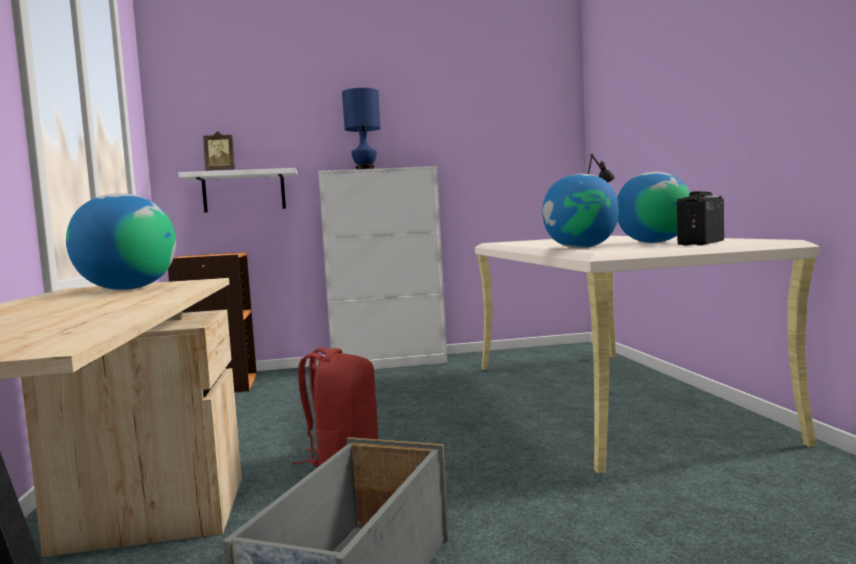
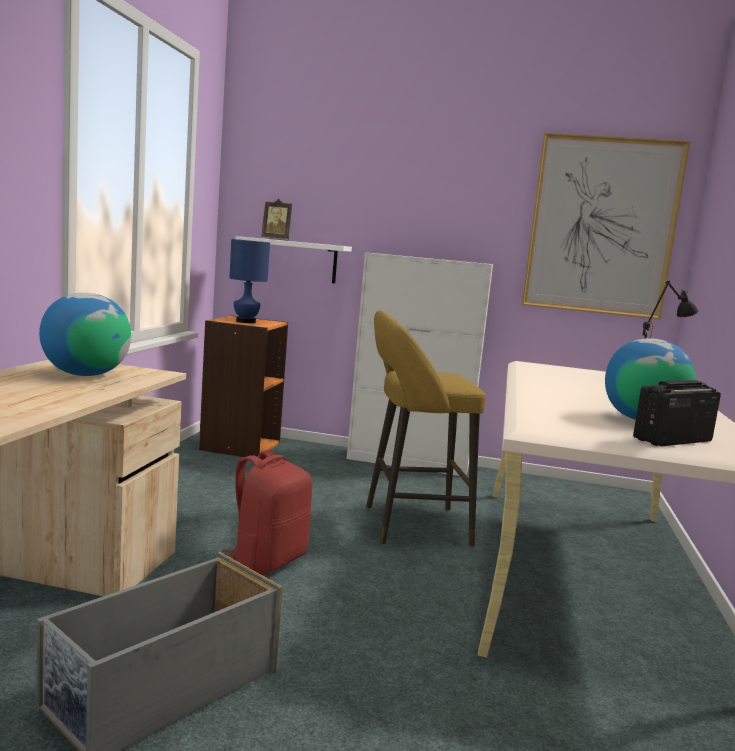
camera: 20 degrees right, 5 degrees up
blue table lamp [342,88,380,169] -> blue table lamp moved to [229,239,270,323]
globe [542,174,619,248] -> none
none -> yellow stool [366,310,486,546]
none -> picture [522,133,690,319]

